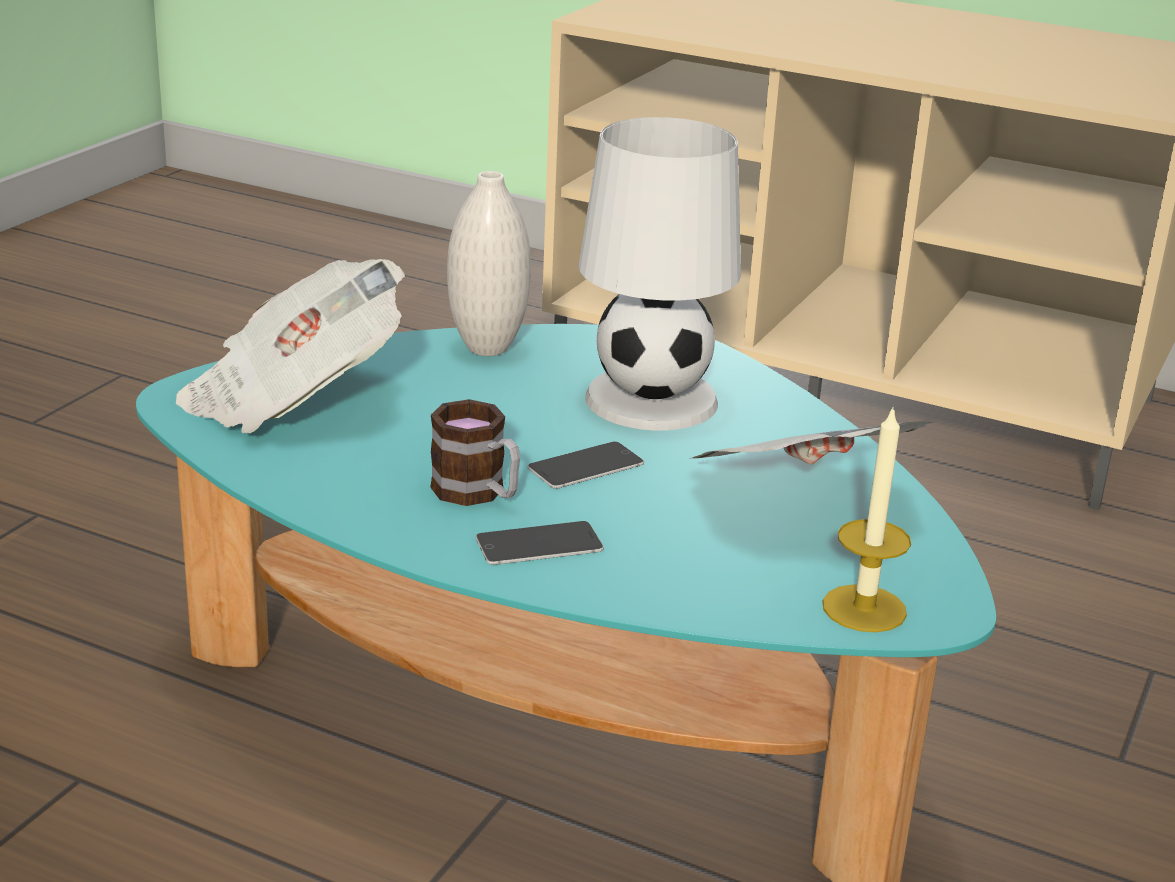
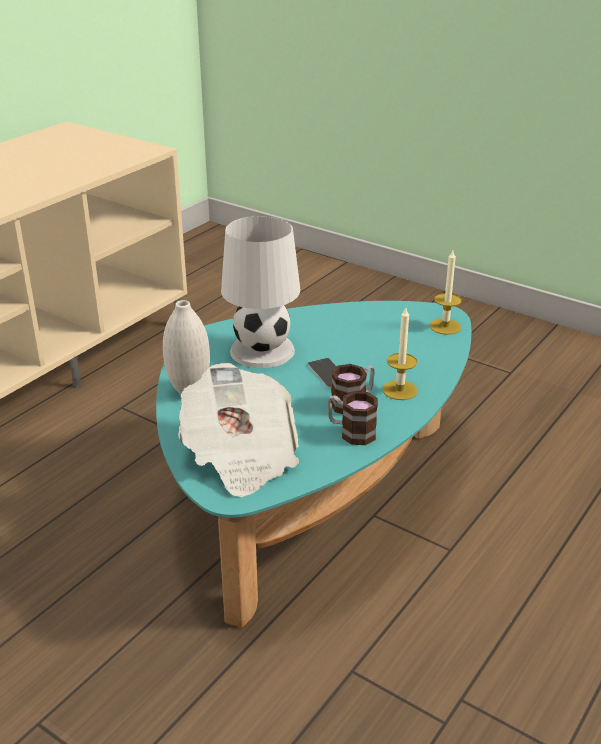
camera: 80 degrees left, 5 degrees up
phone [475,521,604,565] -> candle [383,308,418,400]
newspaper [688,421,934,464] -> none
none -> mug [328,391,378,445]

